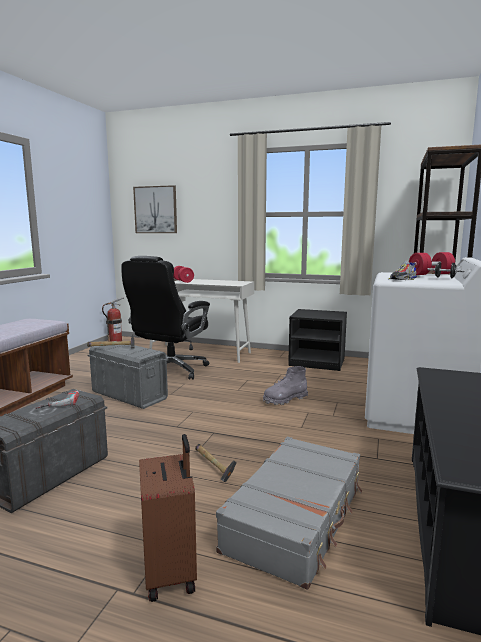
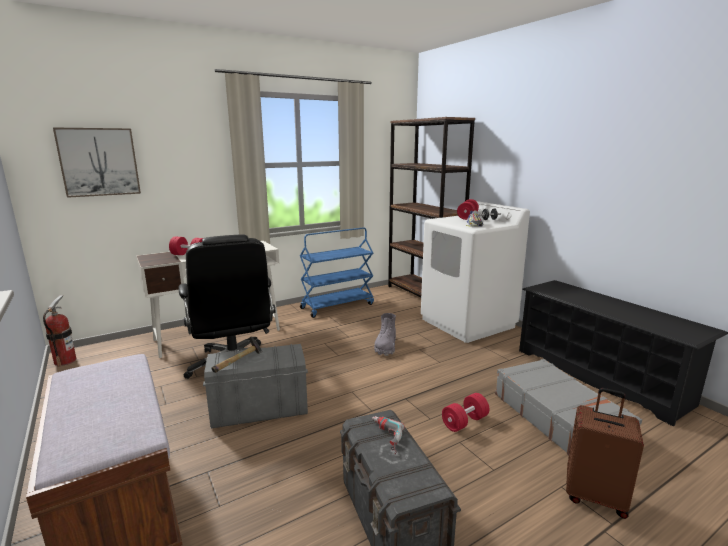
camera: 50 degrees left, 5 degrees up
hammer [195,444,237,482] -> red dumbbell [442,393,489,432]
black nightstand [288,309,347,371] -> blue cart [300,227,374,318]

